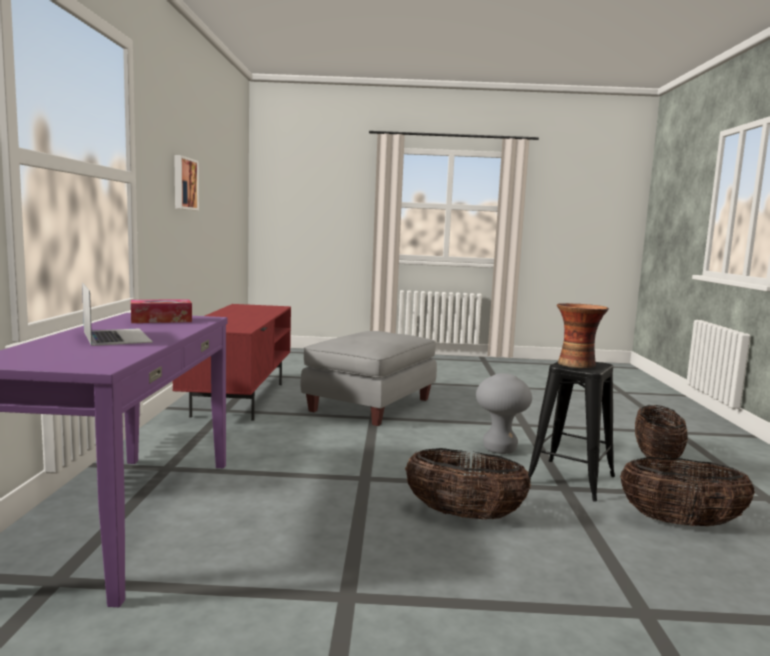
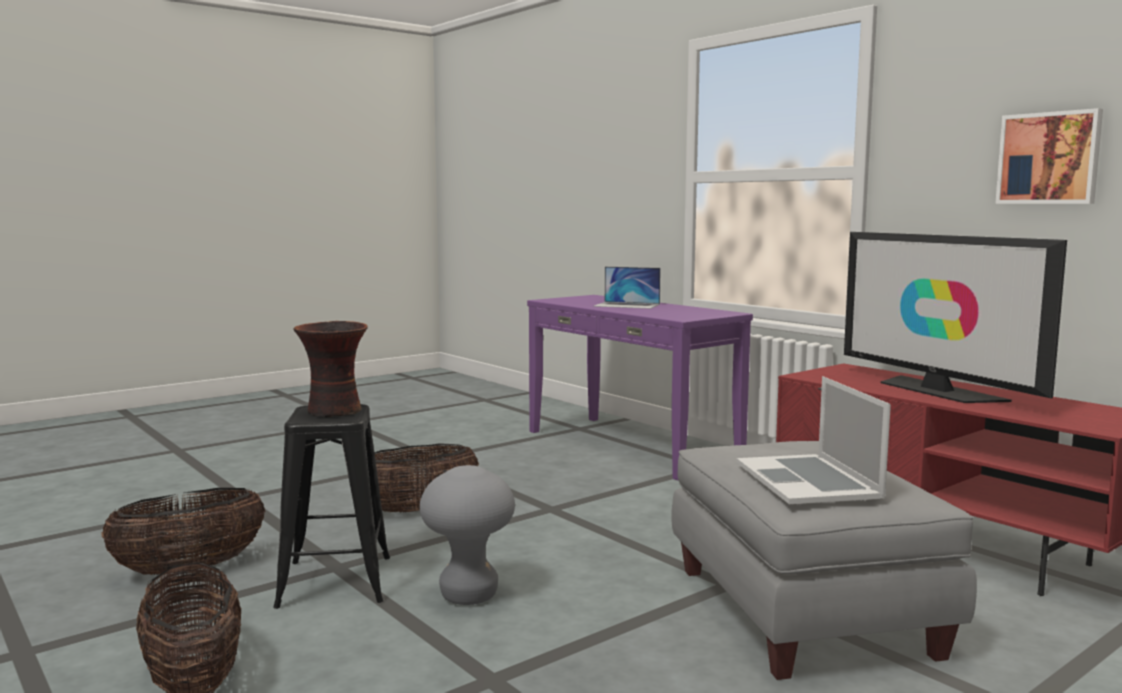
camera: 140 degrees right, 0 degrees up
tissue box [131,299,192,323] -> none
none -> laptop [736,376,891,504]
none -> television [844,232,1067,403]

